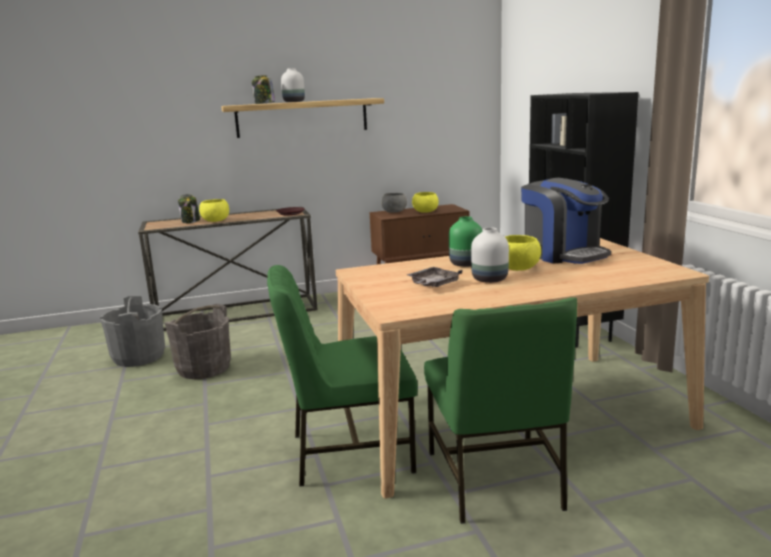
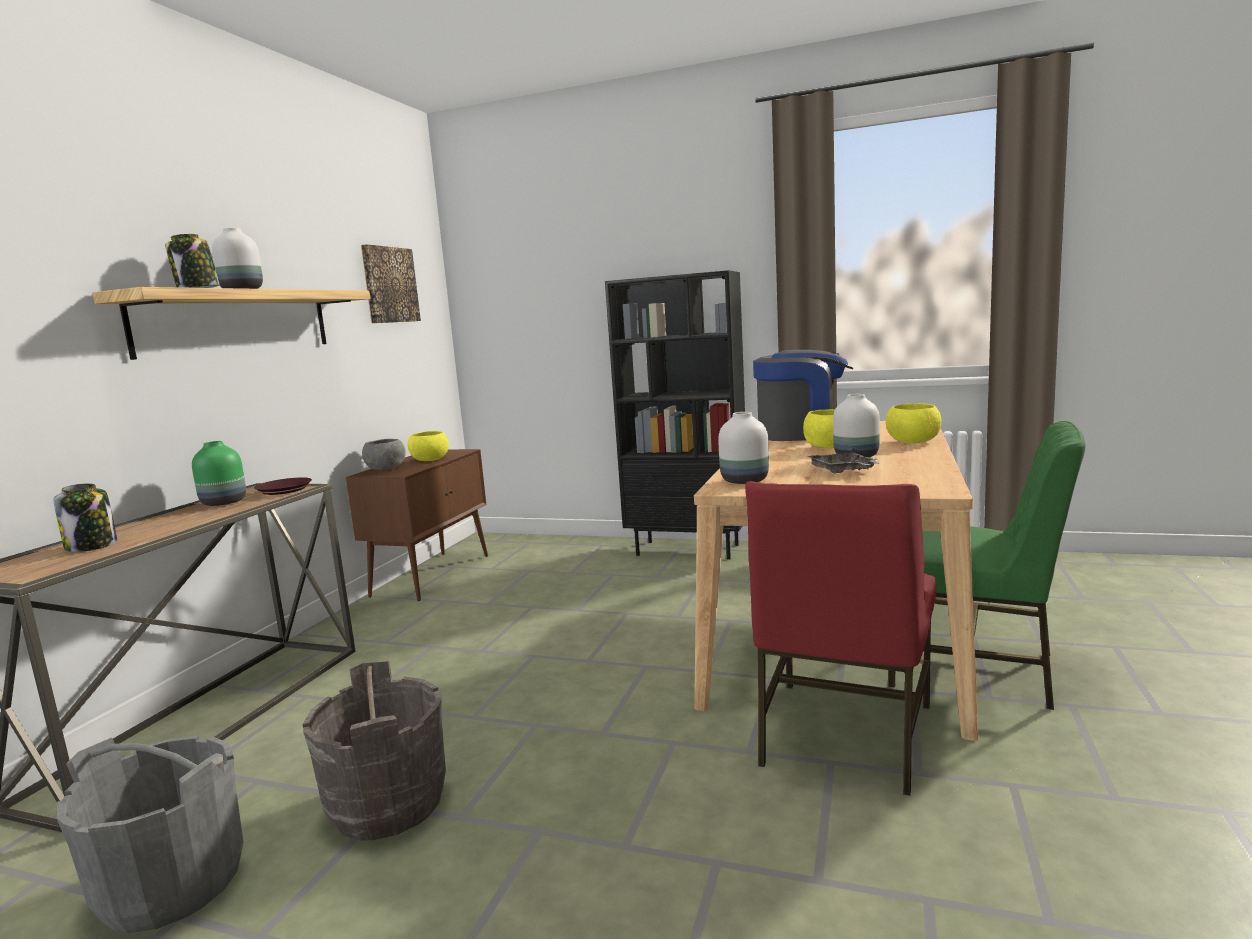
camera: 55 degrees left, 5 degrees down
yellow bowl [199,199,229,222] -> yellow bowl moved to [886,403,942,443]
green chair [267,265,418,487] -> red chair [745,481,936,796]
green vase [449,216,482,267] -> green vase moved to [192,441,246,506]
none -> picture [361,244,421,323]
none -> white vase [718,412,769,484]

